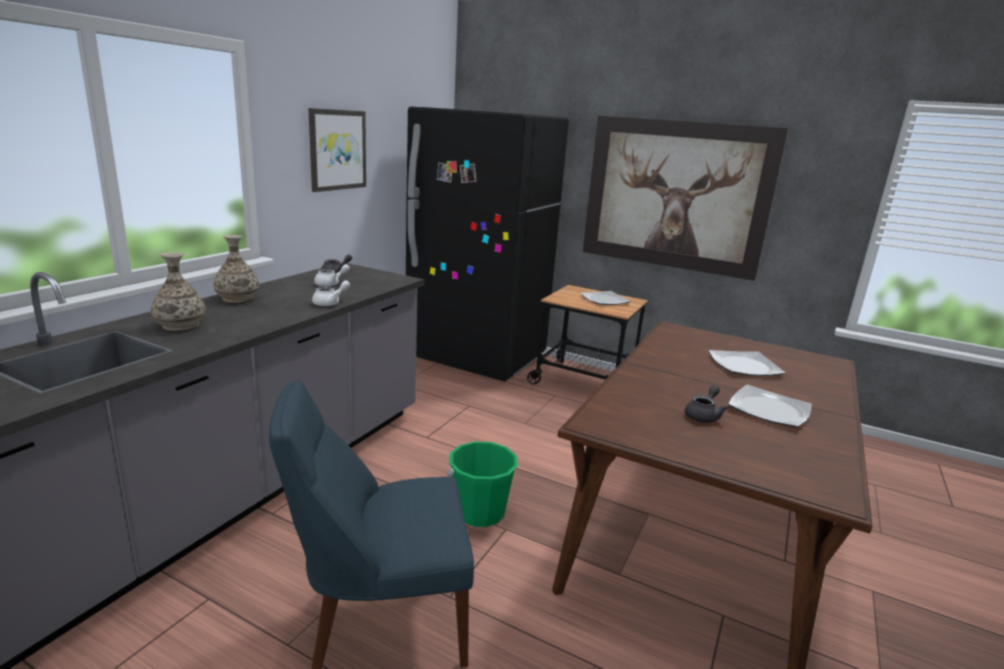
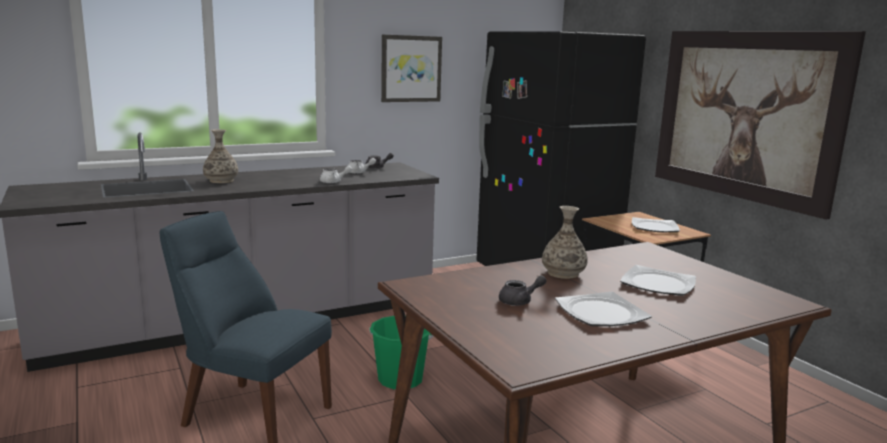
camera: 35 degrees right, 5 degrees down
vase [214,235,259,303] -> vase moved to [542,206,588,279]

